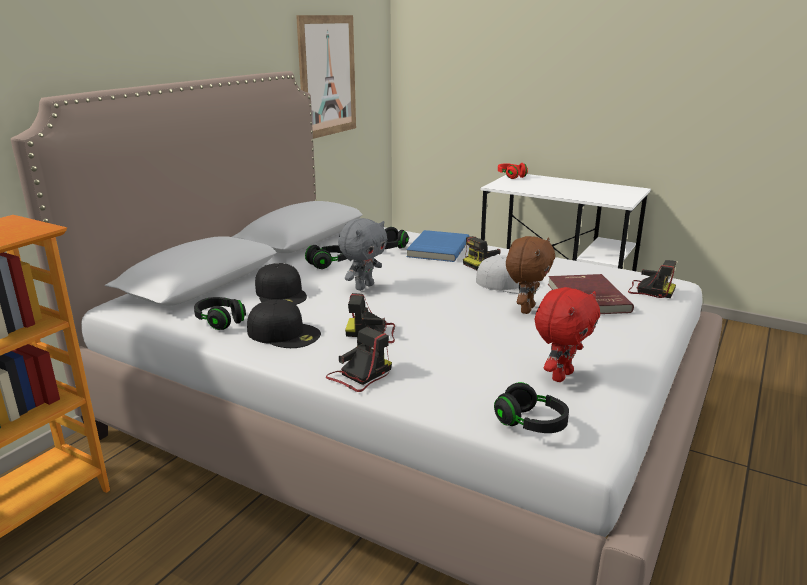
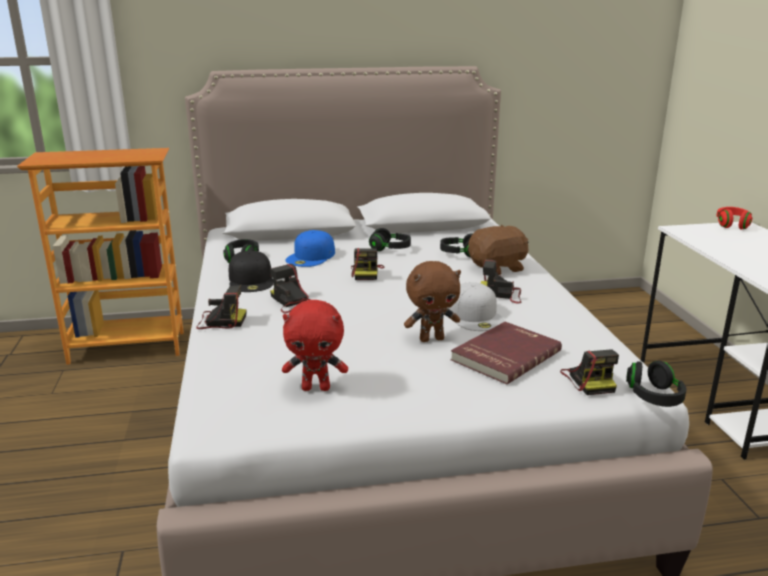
camera: 50 degrees right, 0 degrees up
black cap [255,263,307,305] -> blue cap [286,230,335,267]
picture [296,15,356,139] -> none
grey plush toy [338,218,387,291] -> camera [351,248,384,280]
blue book [406,230,470,262] -> brown plush toy [468,225,529,275]
black headphones [494,382,569,433] -> black headphones moved to [626,360,687,407]

